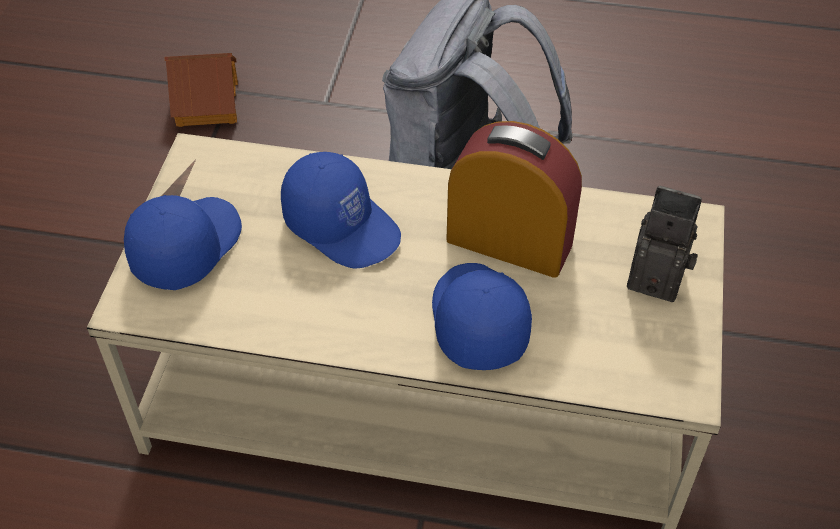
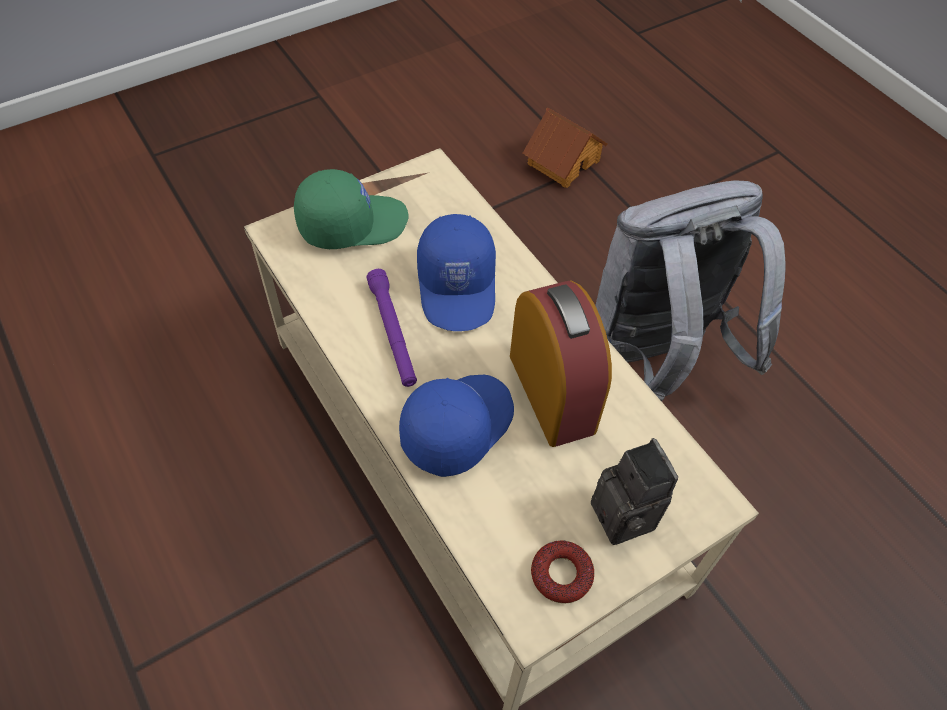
camera: 45 degrees right, 5 degrees up
blue cap [124,195,242,290] -> green cap [294,169,409,249]
none -> purple flashlight [367,269,417,387]
none -> donut [531,540,594,604]

